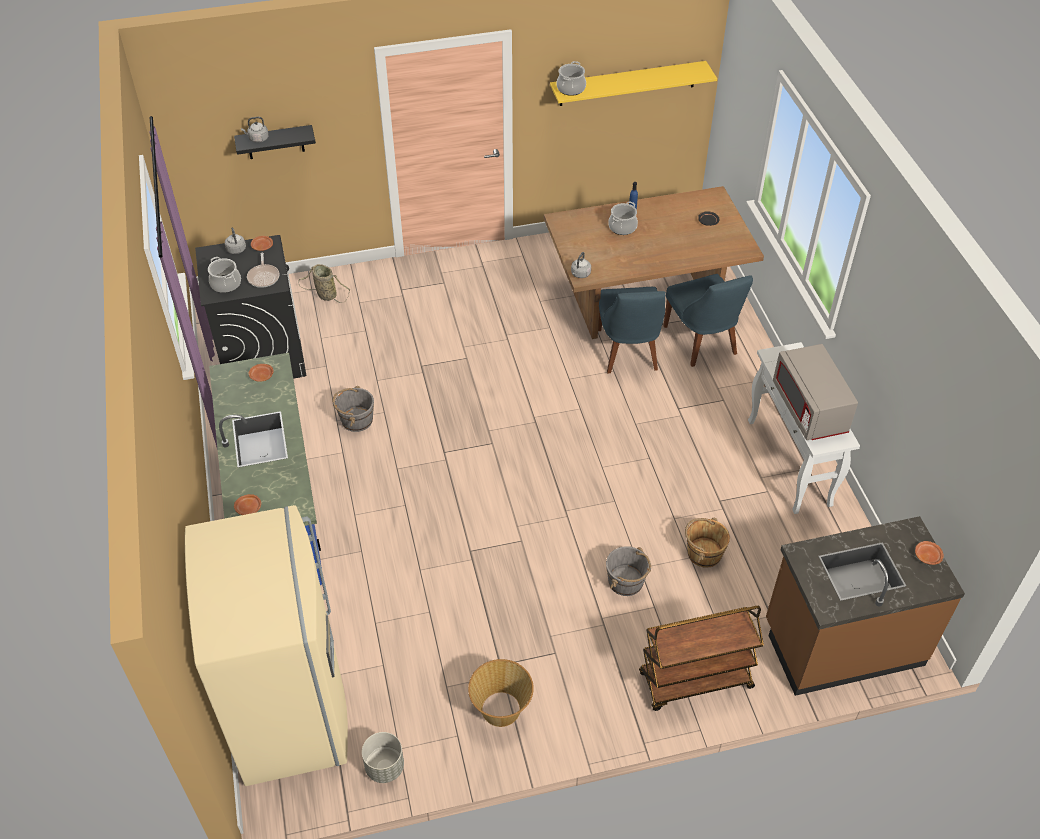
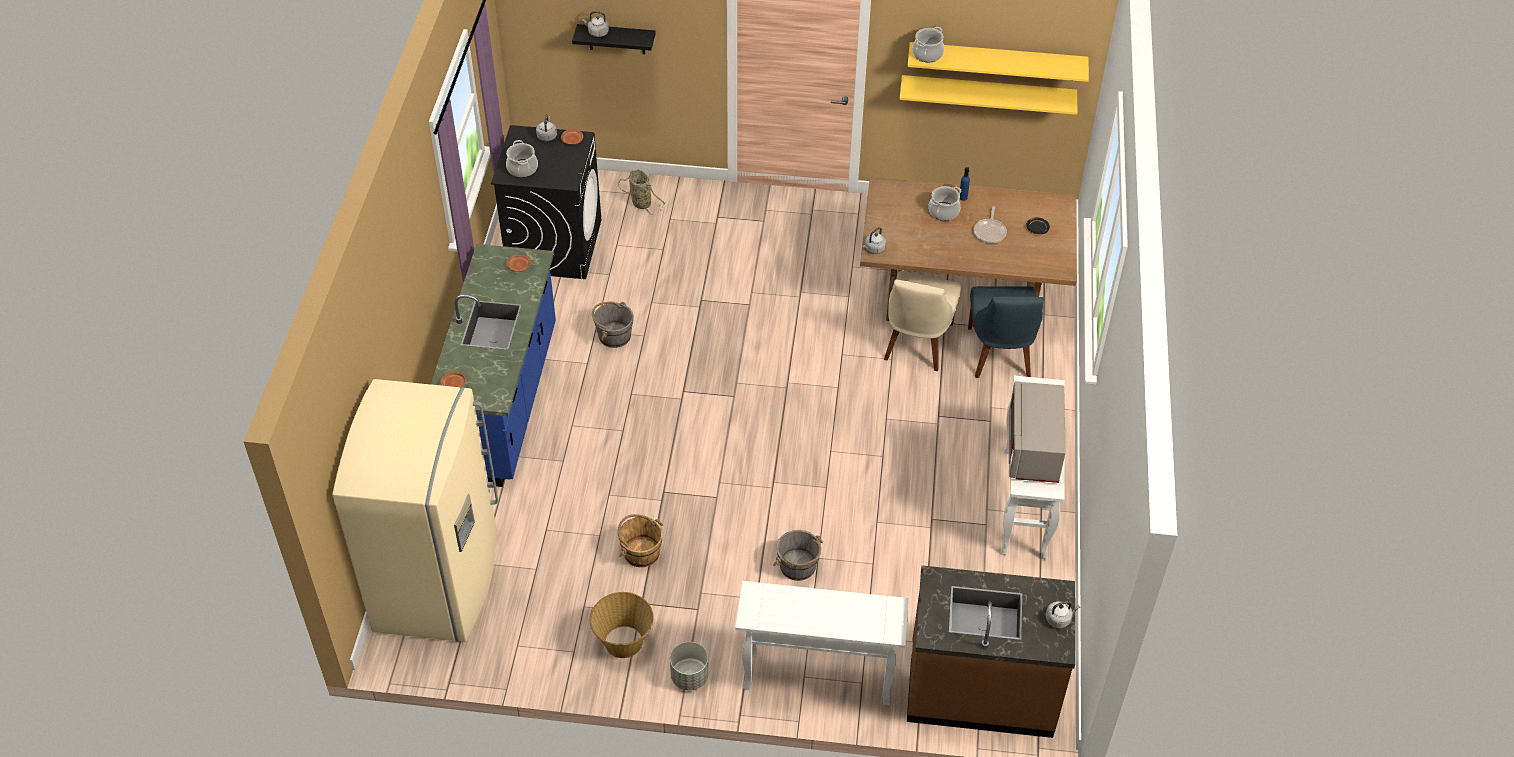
camera: 20 degrees right, 0 degrees up
frying pan [247,252,280,288] -> frying pan moved to [974,206,1007,243]
grey planter [362,732,404,783] -> grey planter moved to [670,642,709,691]
blue chair [598,287,666,373] -> beige chair [884,271,961,371]
brown cart [639,606,764,711] -> white console table [735,581,909,705]
brown bucket [685,518,730,568] -> brown bucket moved to [618,514,663,567]
brown plate [915,541,944,565] -> grey kettle [1046,601,1080,628]
none -> yellow shelf [899,75,1077,115]

